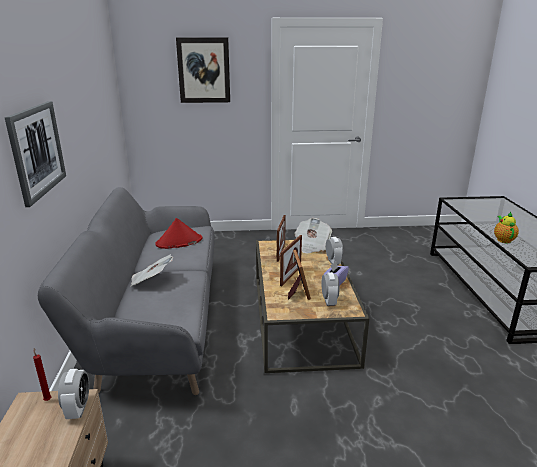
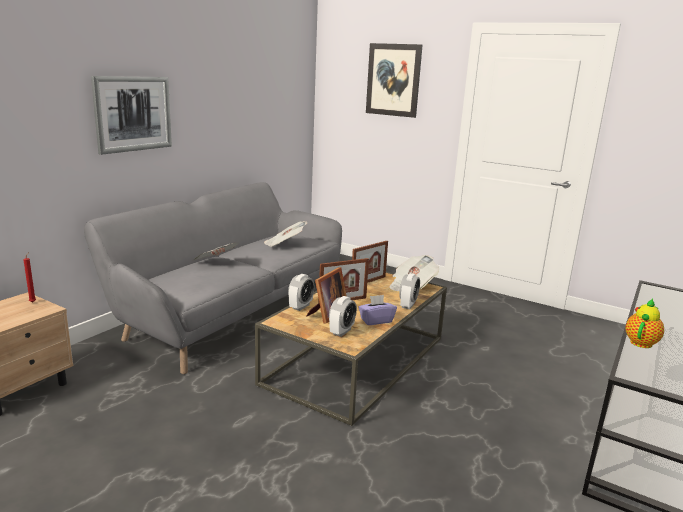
camera: 35 degrees right, 5 degrees down
alarm clock [58,369,89,419] -> alarm clock moved to [288,274,314,311]
red hat [156,218,203,249] -> newspaper [264,221,307,247]

